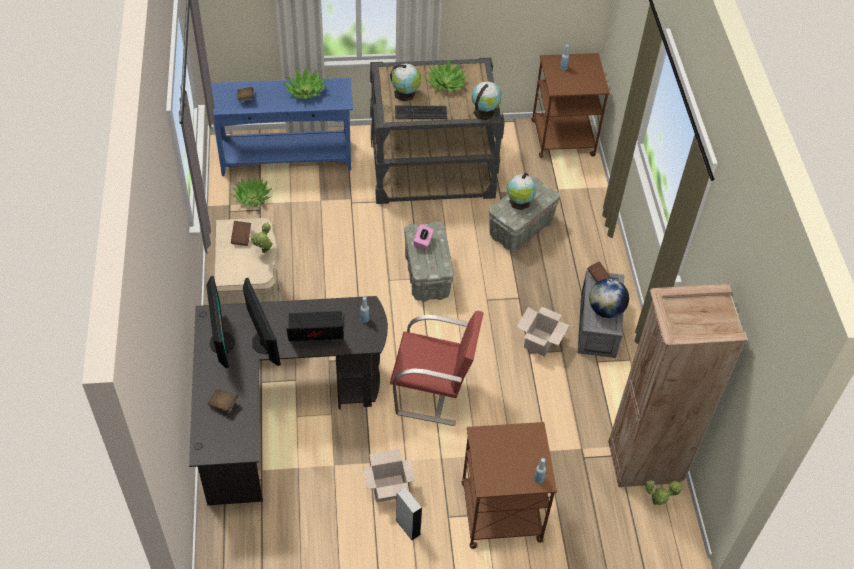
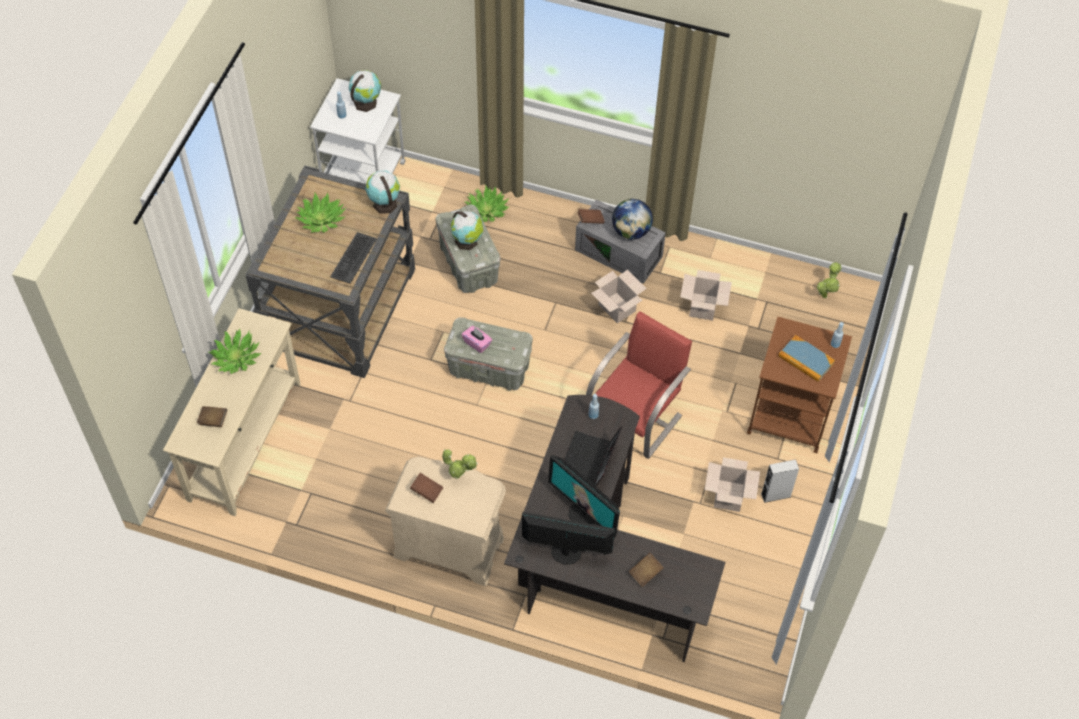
camera: 65 degrees left, 5 degrees up
blue console table [211,78,353,176] -> beige console table [163,308,300,516]
potted plant [231,178,272,207] -> potted plant moved to [465,185,510,222]
monitor [243,278,281,366] -> monitor turned 135 degrees counterclockwise [548,455,620,538]
globe [390,63,421,101] -> globe moved to [349,70,381,112]
brown cart [531,53,610,158] -> white cart [310,78,406,184]
brown cabinet [608,284,748,487] -> none
none -> cardboard box [680,270,732,321]
none -> book [778,335,835,382]

